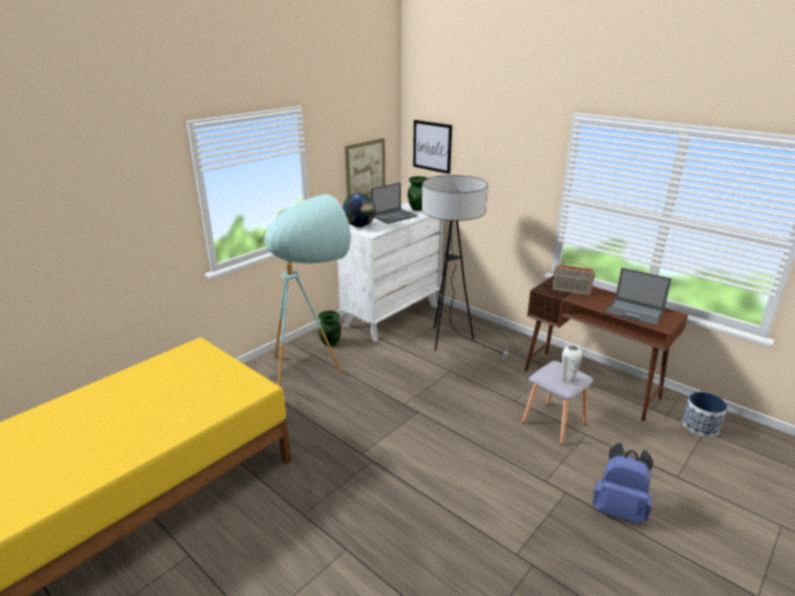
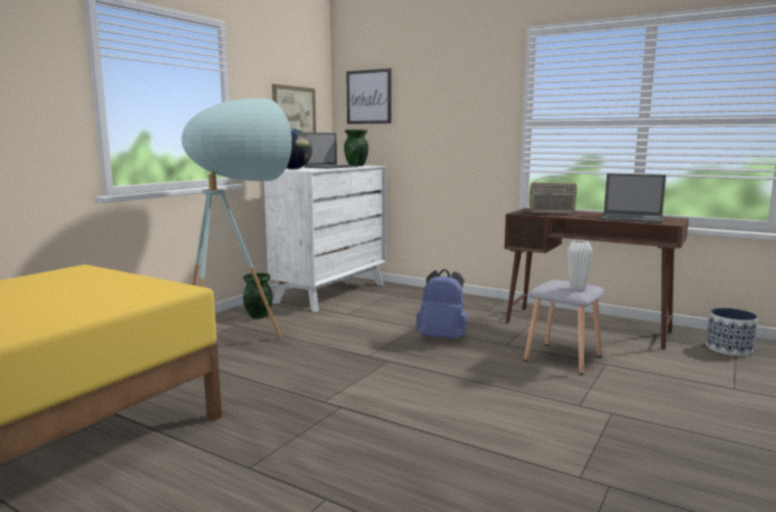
camera: 10 degrees left, 15 degrees down
floor lamp [422,175,511,359] -> none
blue backpack [593,443,653,524] -> blue backpack moved to [416,269,468,339]

